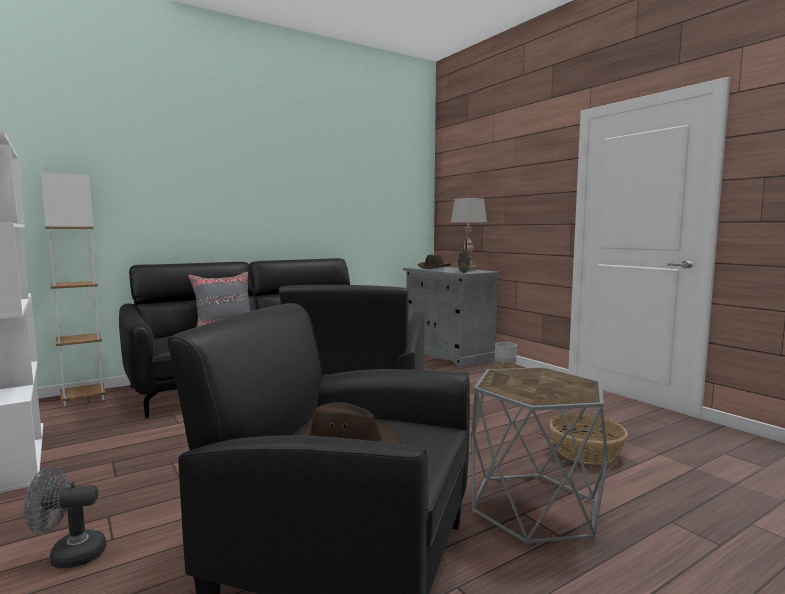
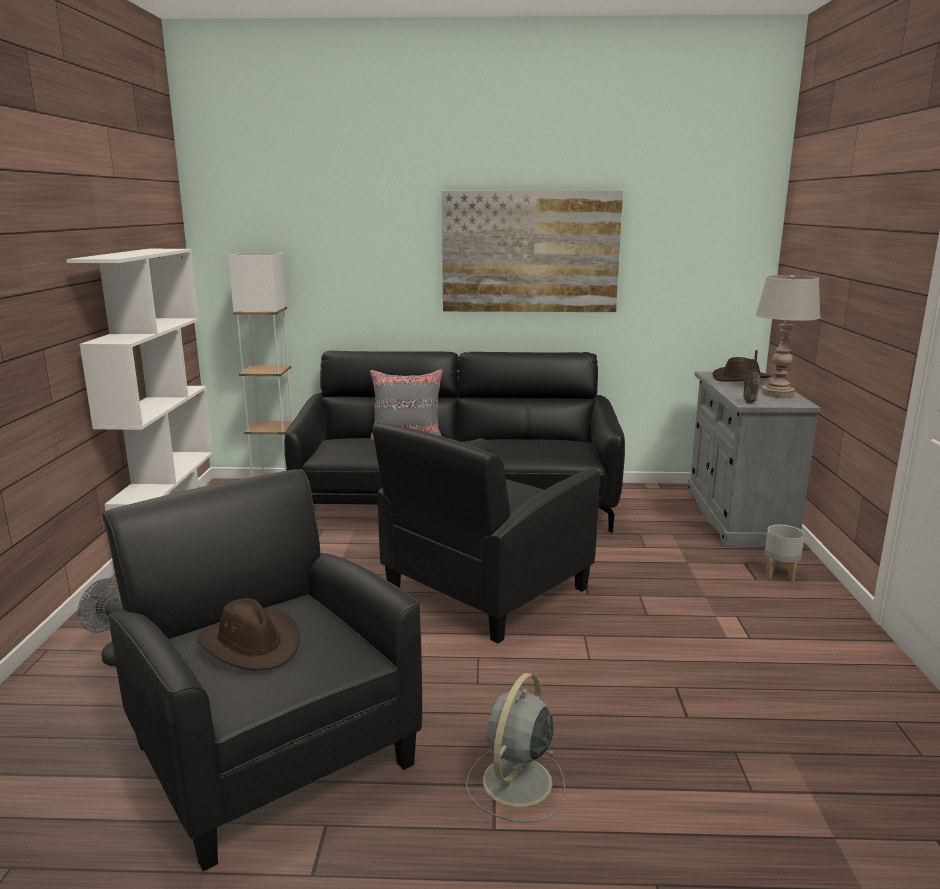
camera: 35 degrees right, 10 degrees up
grey side table [471,367,608,546] -> grey fan [466,673,565,823]
basket [550,414,628,465] -> none
none -> picture [442,191,623,312]

